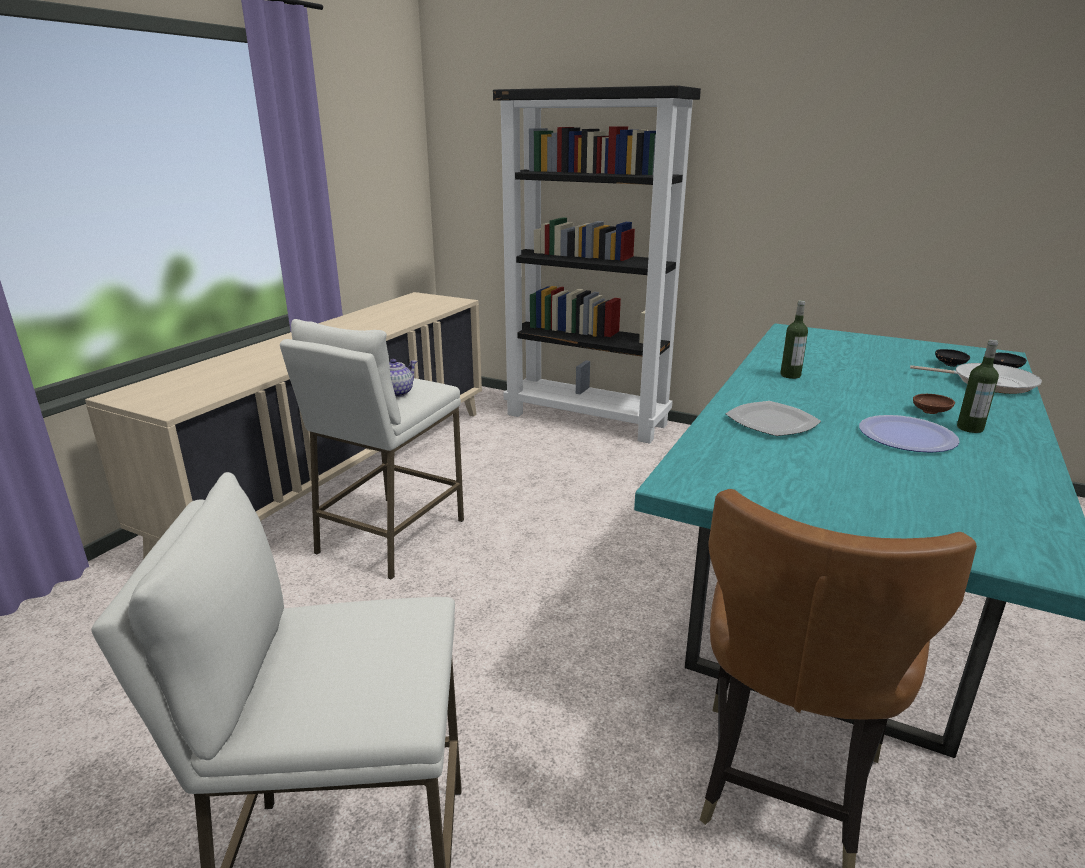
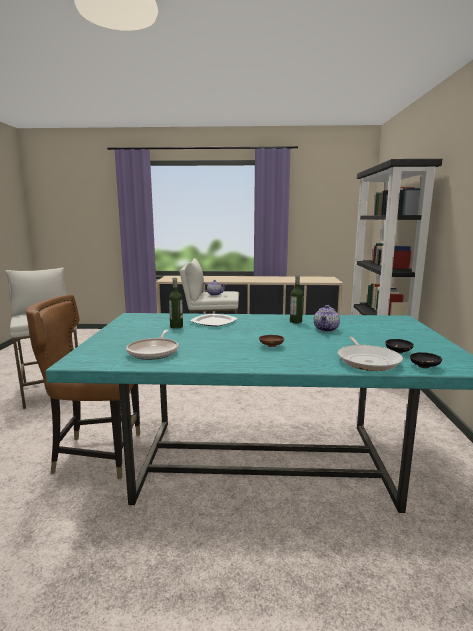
camera: 65 degrees right, 10 degrees down
plate [859,415,960,453] -> none
bottle [957,339,999,433] -> bottle moved to [169,278,183,329]
none -> frying pan [126,330,178,360]
none -> teapot [314,305,340,332]

